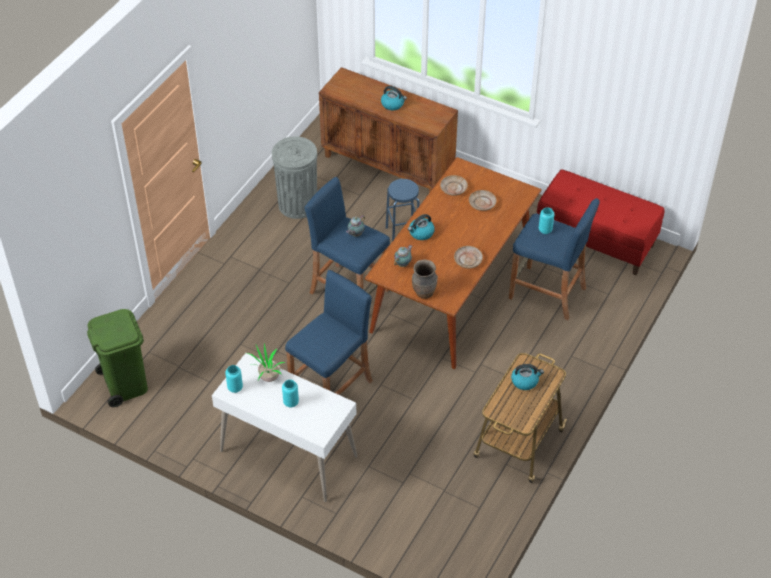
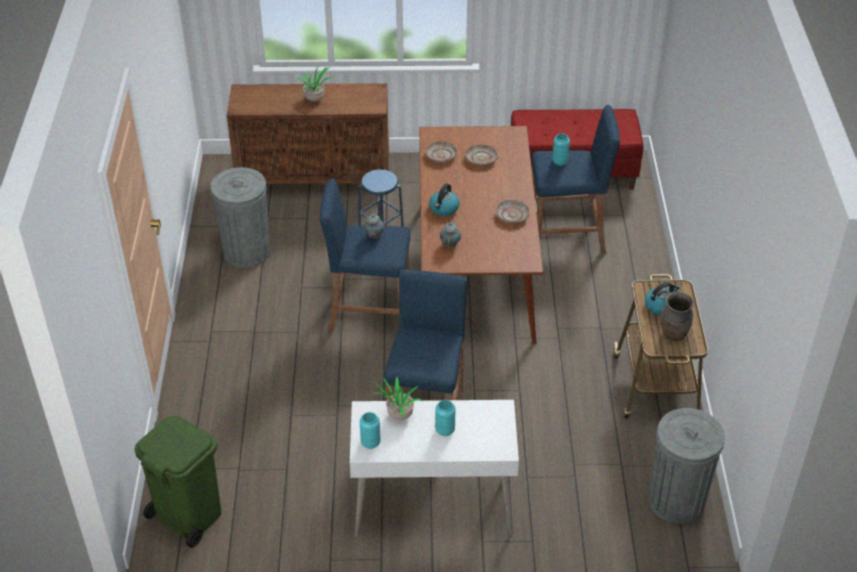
camera: 30 degrees left, 5 degrees down
kettle [381,86,407,110] -> potted plant [297,66,332,102]
brown vase [412,260,438,299] -> brown vase moved to [660,291,694,341]
none -> grey trash can [648,408,725,524]

